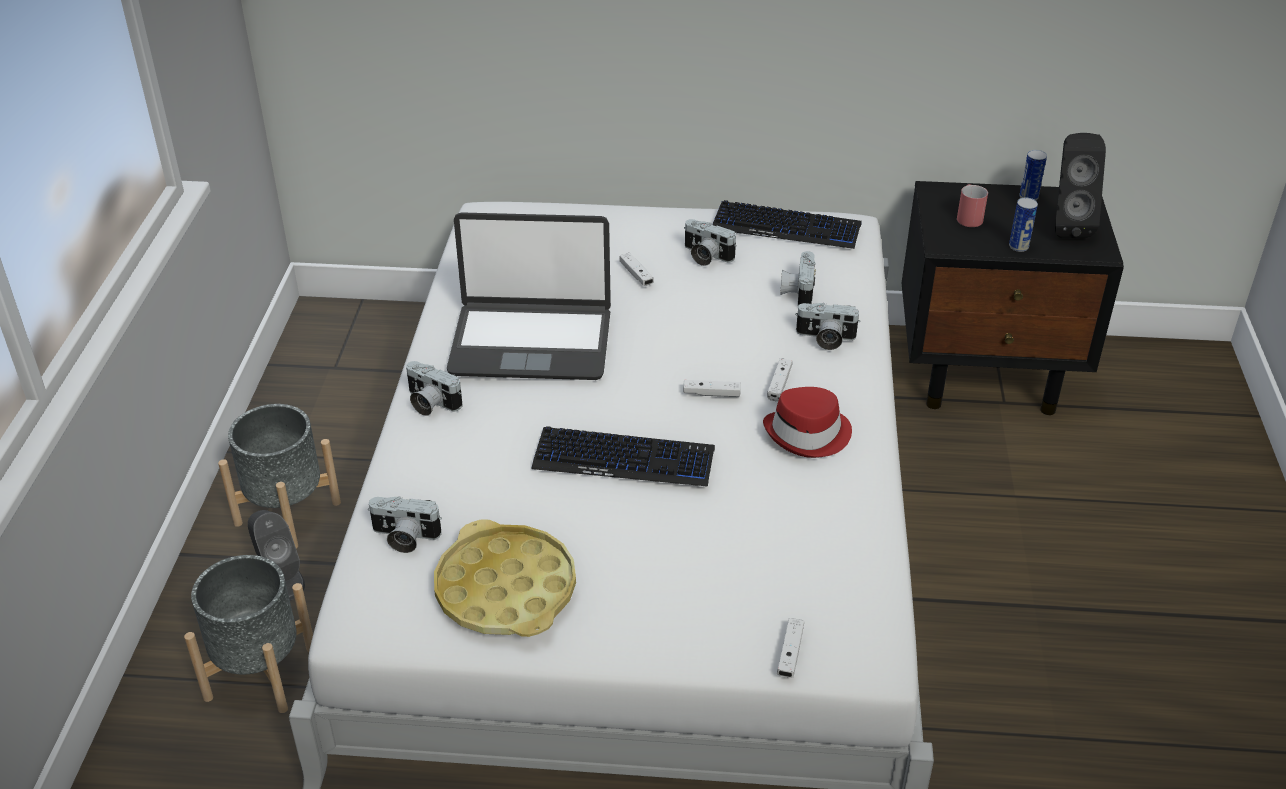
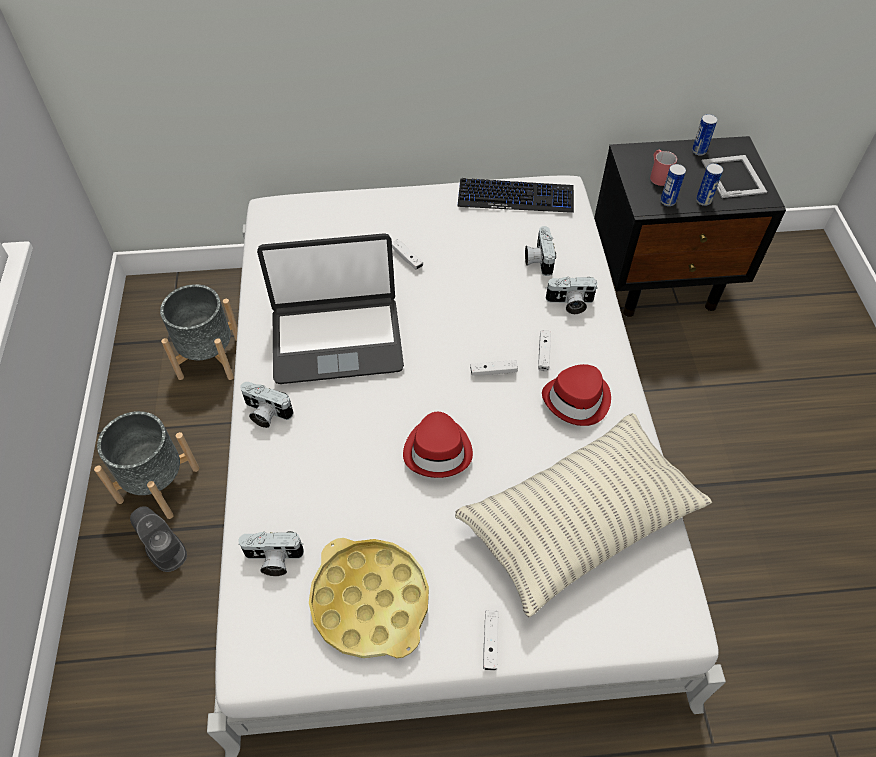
camera: 10 degrees left, 15 degrees up
grey planter [184,555,313,713] -> grey planter moved to [160,284,238,380]
keyboard [531,426,715,487] -> red hat [403,412,473,478]
camera [684,219,737,266] -> none
white game controller [777,618,804,678] -> white game controller moved to [483,610,498,671]
black speaker [1055,133,1106,238] -> picture frame [702,155,767,198]
none -> pillow [455,413,712,618]
none -> can [660,164,686,206]

